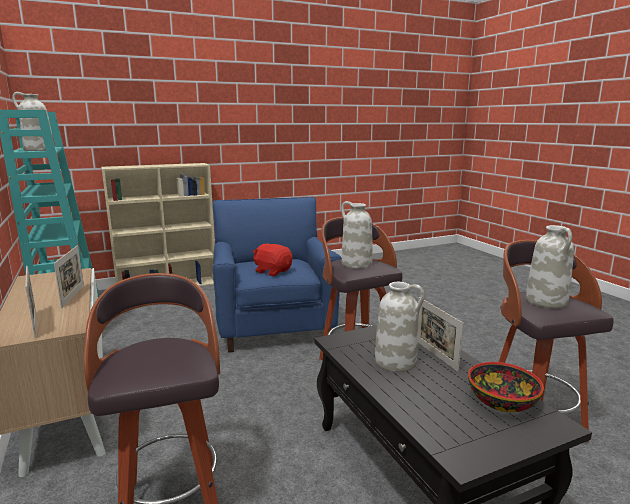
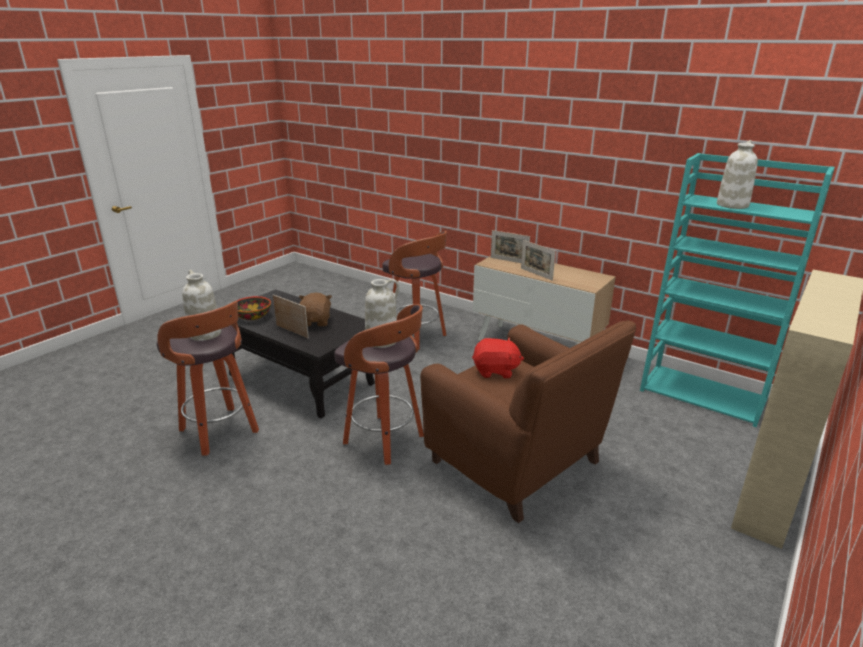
camera: 150 degrees right, 10 degrees up
blue armchair [213,197,342,353] -> brown armchair [420,320,636,523]
white vase [375,282,425,372] -> brown plush toy [299,293,332,326]

